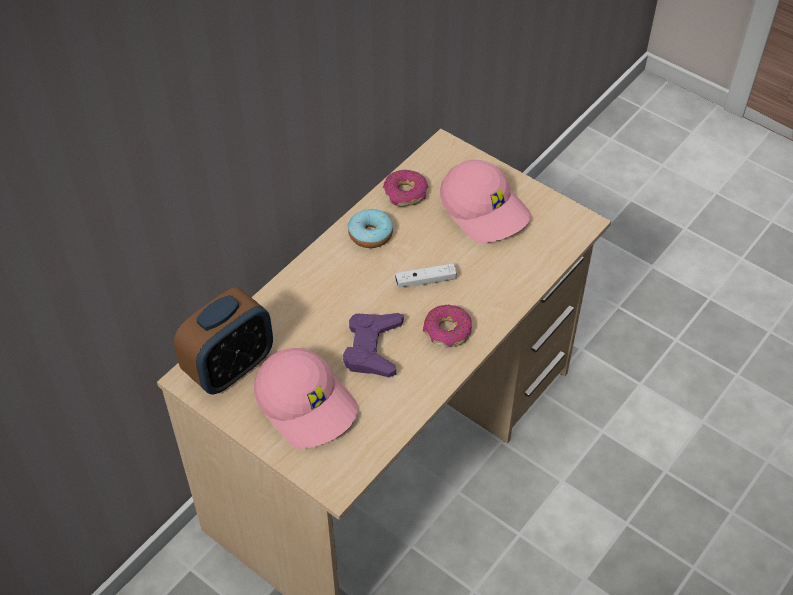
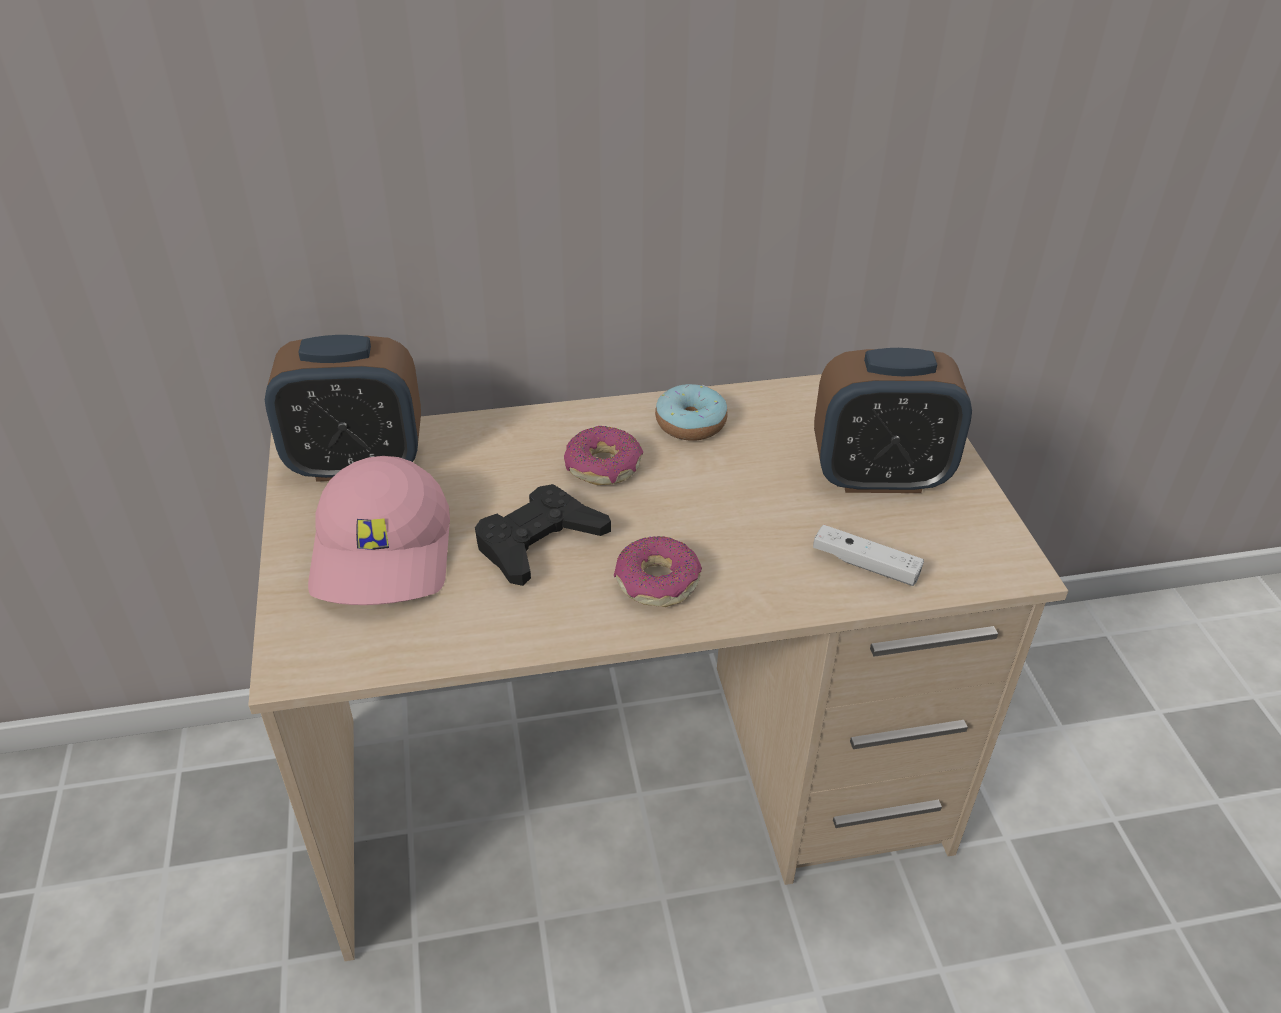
camera: 40 degrees right, 10 degrees down
purple game controller [343,313,404,377] -> black game controller [475,484,611,586]
donut [383,170,428,207] -> donut moved to [564,426,643,485]
white game controller [395,263,457,288] -> white game controller moved to [813,525,924,586]
pink cap [440,160,531,244] -> alarm clock [814,348,972,493]

